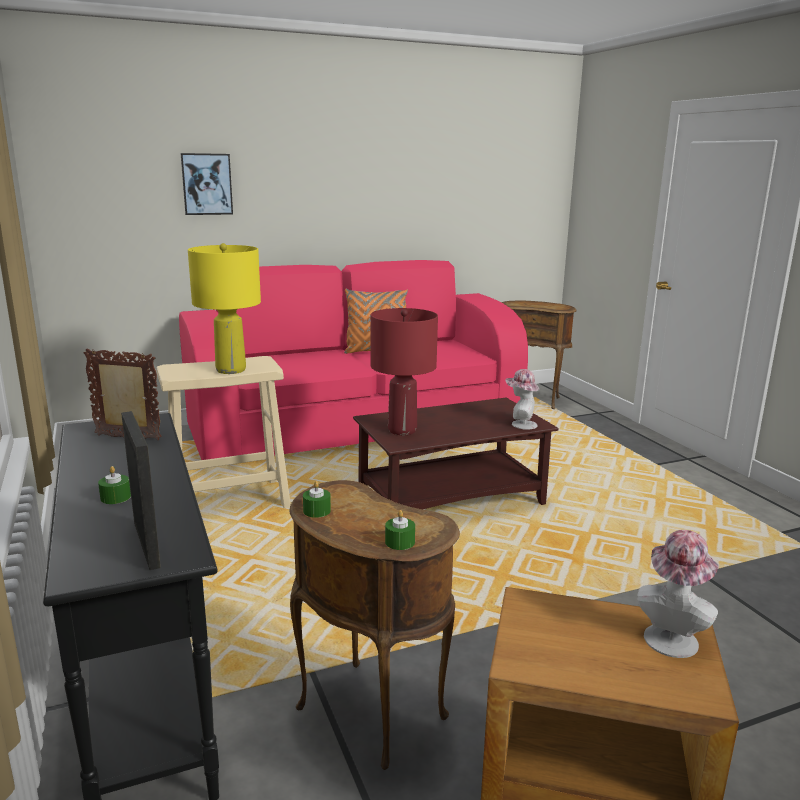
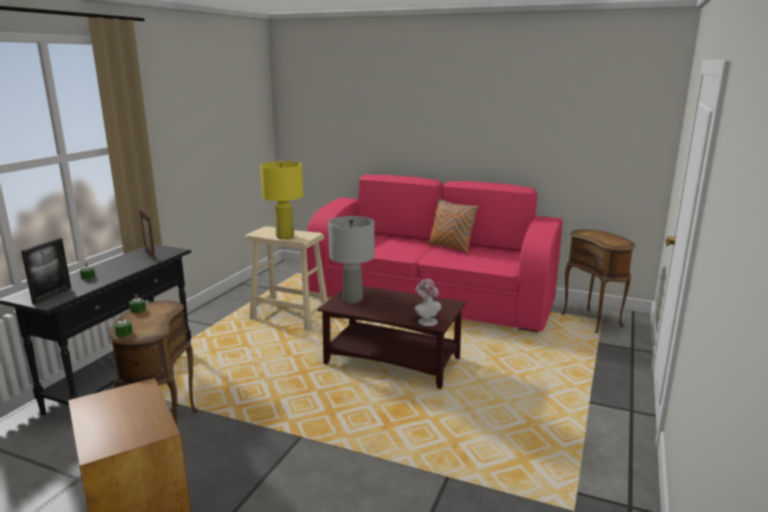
camera: 45 degrees right, 0 degrees up
picture [181,153,233,215] -> none
red table lamp [371,308,438,435] -> grey table lamp [328,216,375,304]
hat [637,530,719,658] -> none

